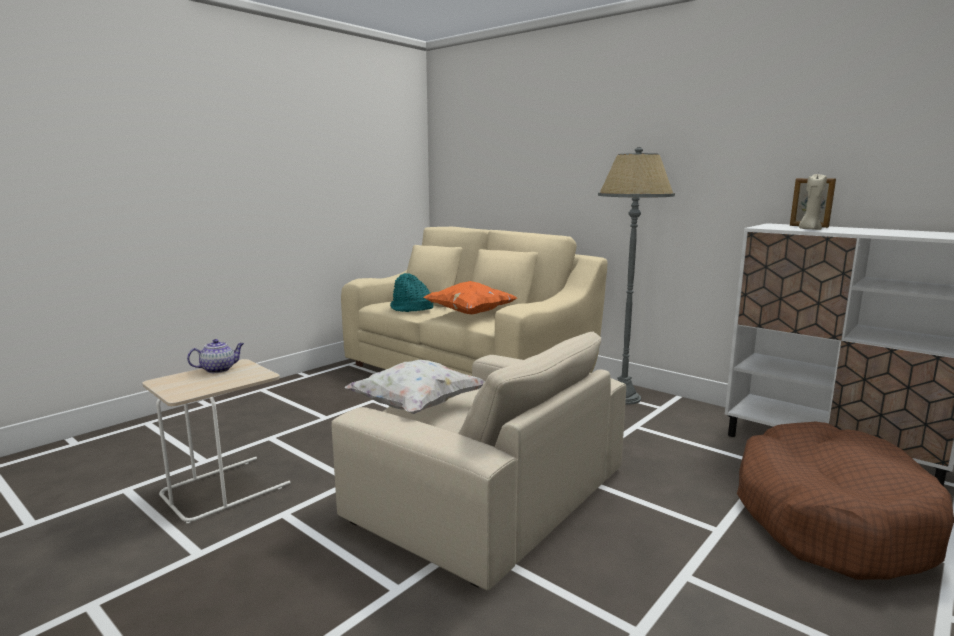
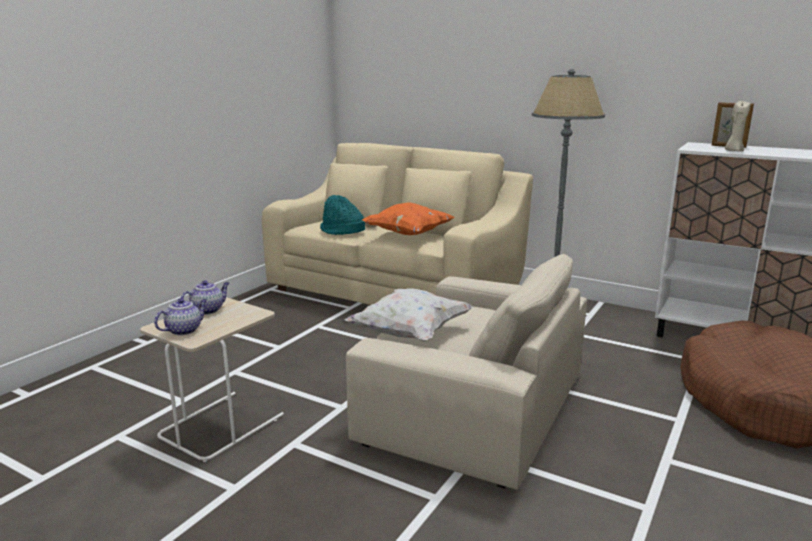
camera: 10 degrees left, 5 degrees up
none -> teapot [154,298,207,336]

